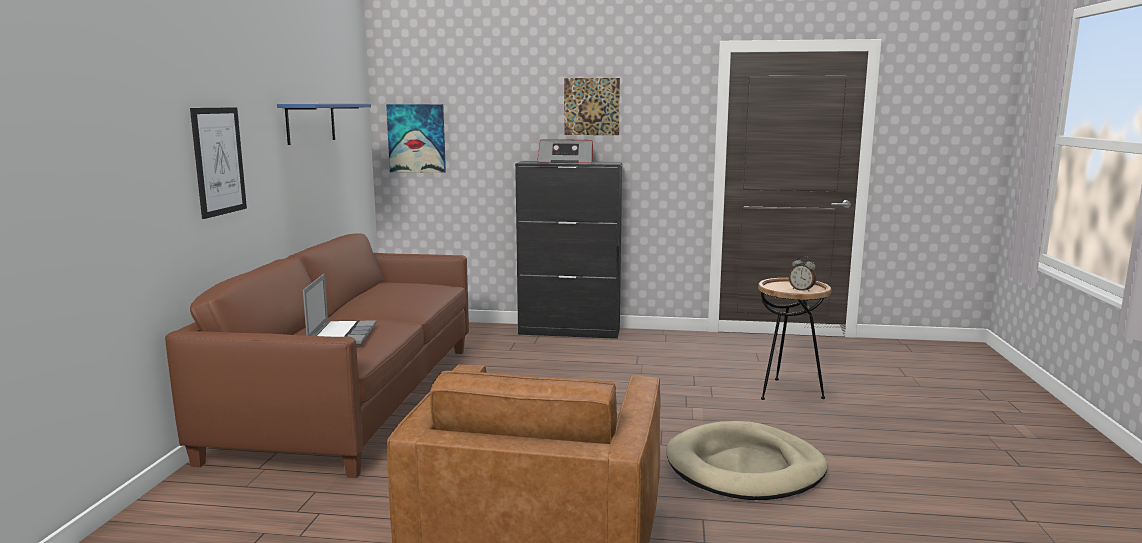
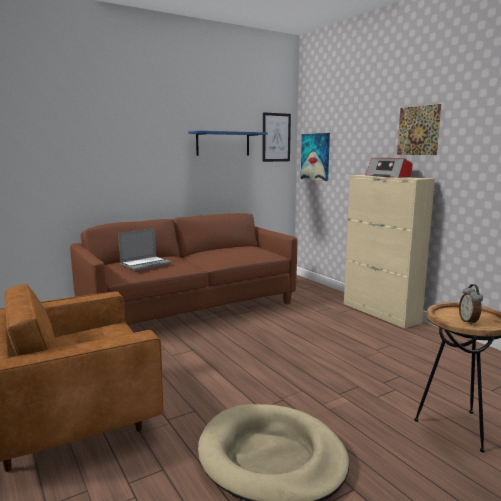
camera: 50 degrees right, 0 degrees up
picture [190,108,247,219] -> picture moved to [262,112,291,162]
black cabinet [515,161,622,339] -> beige cabinet [344,175,435,328]

